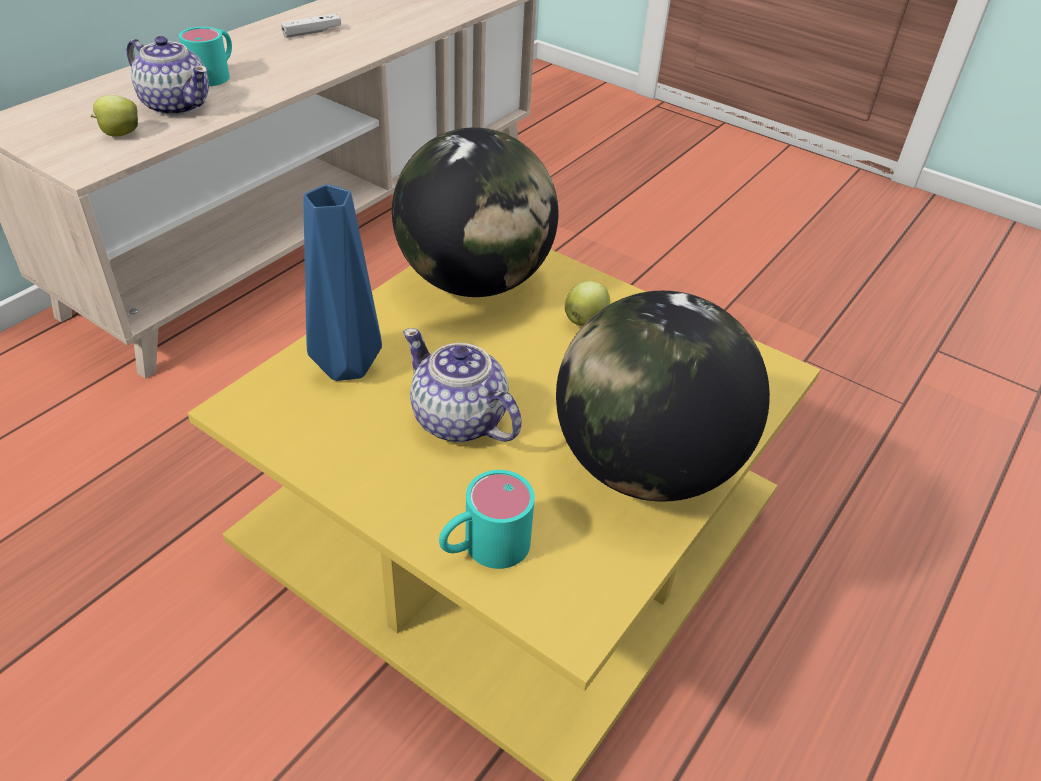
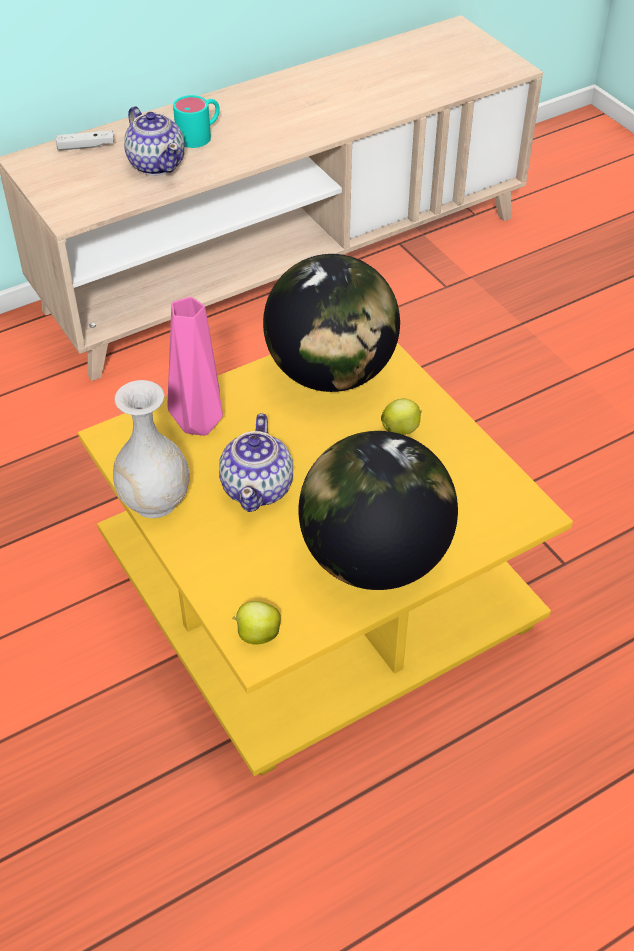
camera: 25 degrees right, 5 degrees up
apple [90,95,138,137] -> apple moved to [232,601,281,644]
white game controller [280,14,341,38] -> white game controller moved to [56,130,114,151]
blue vase [303,184,382,381] -> pink vase [168,297,223,436]
teapot [403,328,522,443] -> teapot turned 150 degrees counterclockwise [219,413,293,512]
turquoise mug [439,470,535,569] -> none
none -> white vase [113,380,190,518]

